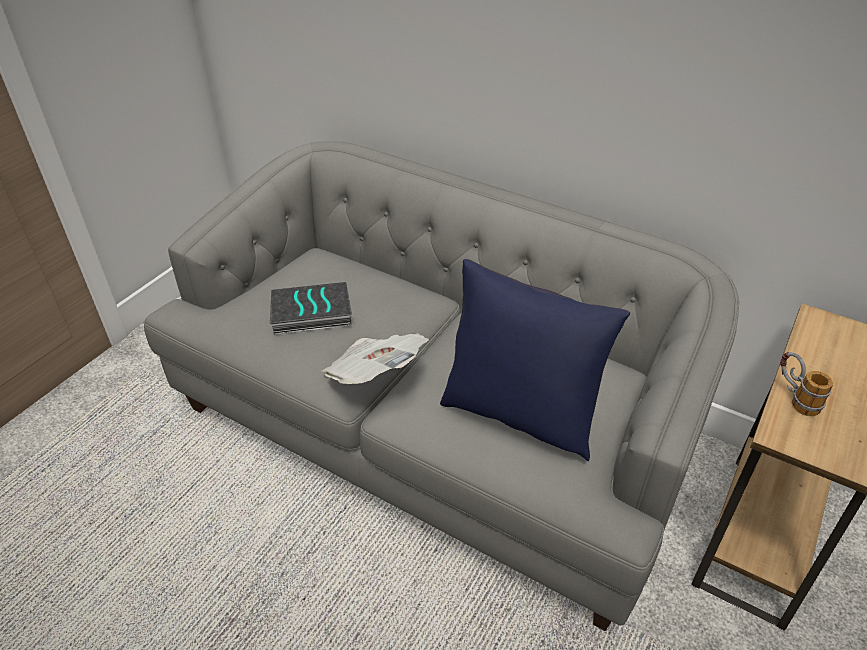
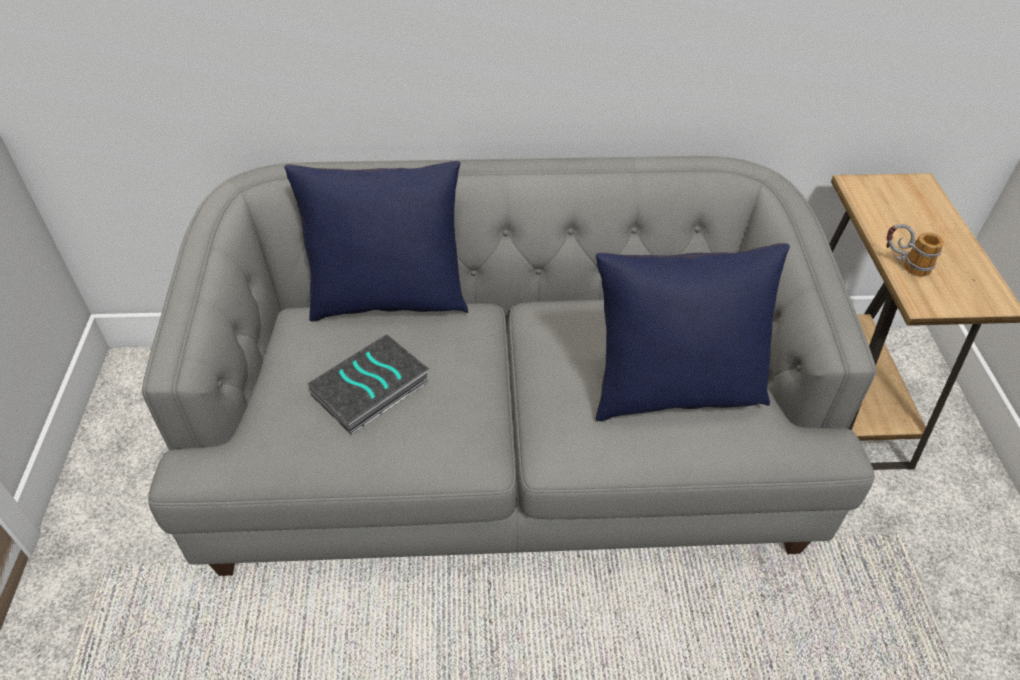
camera: 35 degrees left, 5 degrees up
newspaper [322,333,429,384] -> none
none -> blue pillow [284,161,468,321]

